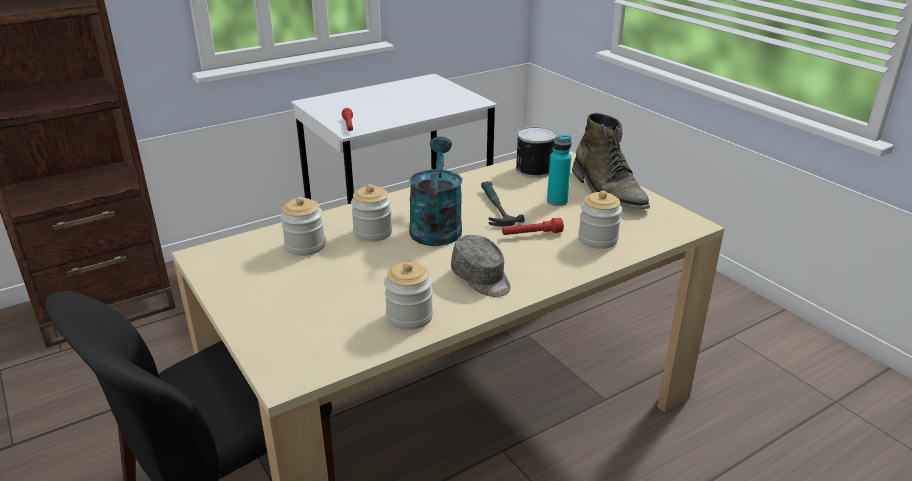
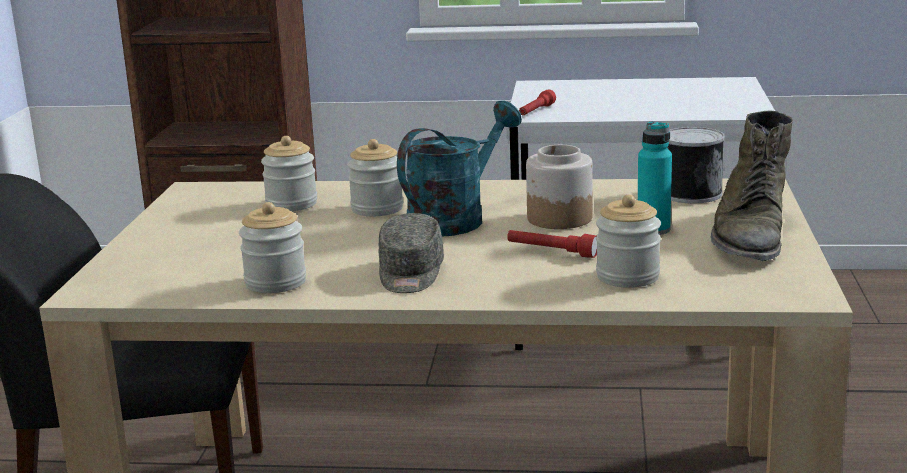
camera: 40 degrees right, 10 degrees down
hammer [481,181,525,226] -> jar [526,145,593,229]

